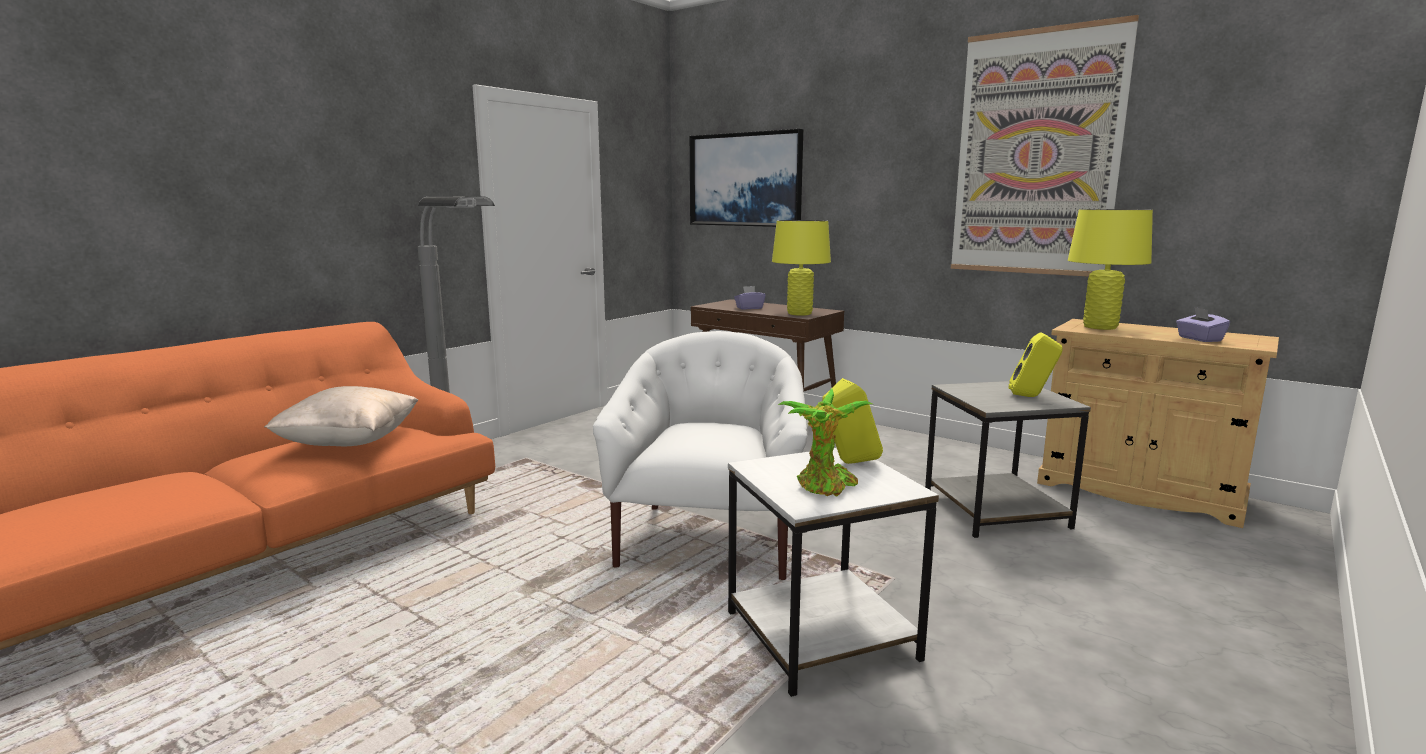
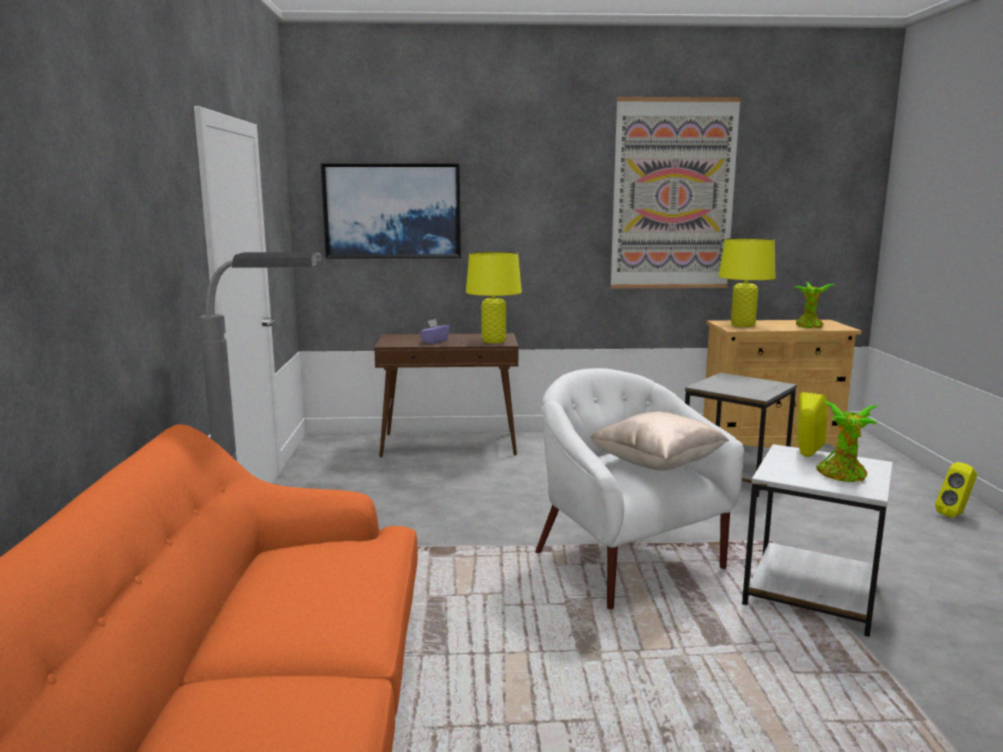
camera: 40 degrees left, 0 degrees up
beige pillow [264,386,418,446] -> beige pillow moved to [590,411,729,471]
yellow speaker [1009,332,1062,397] -> yellow speaker moved to [935,462,977,518]
purple tissue box [1176,307,1230,342] -> potted plant [794,282,834,329]

